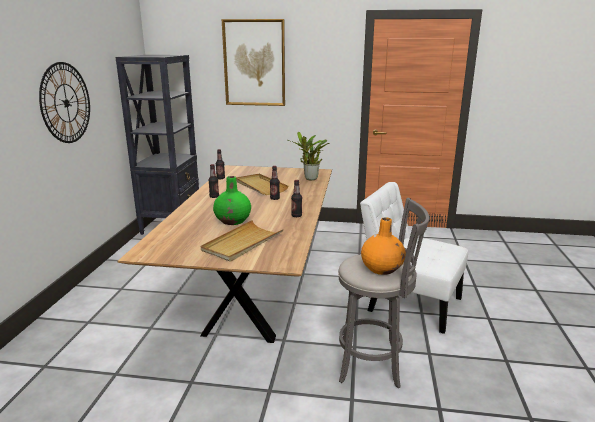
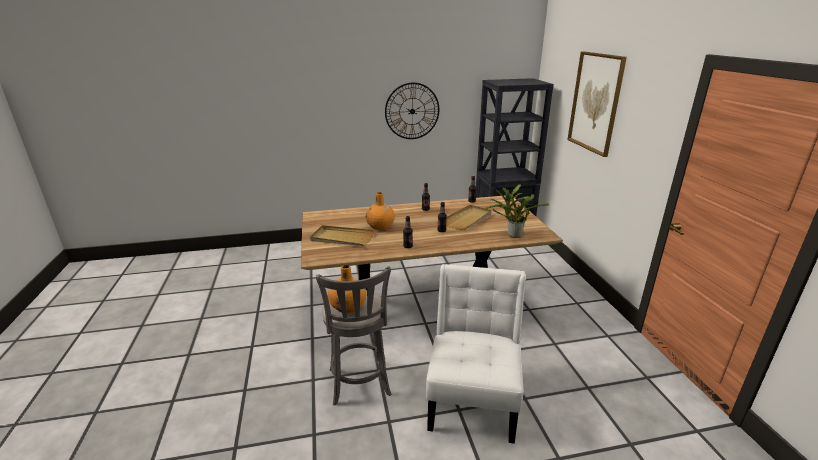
camera: 70 degrees right, 5 degrees up
green vase [213,176,251,225] -> orange vase [365,192,395,230]

